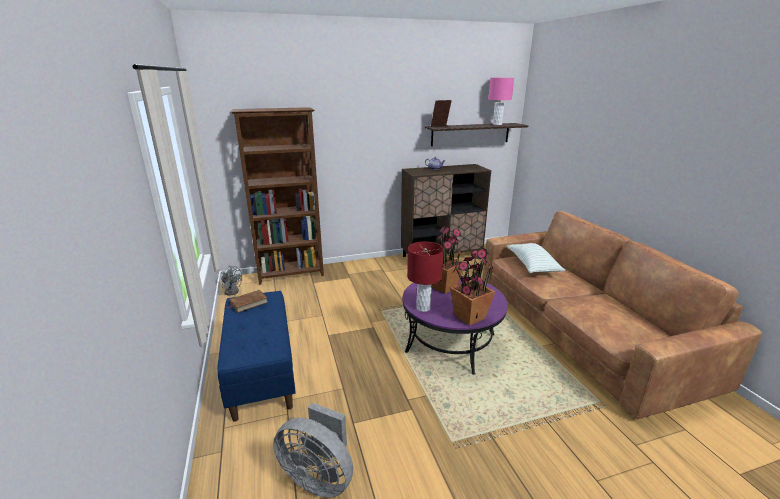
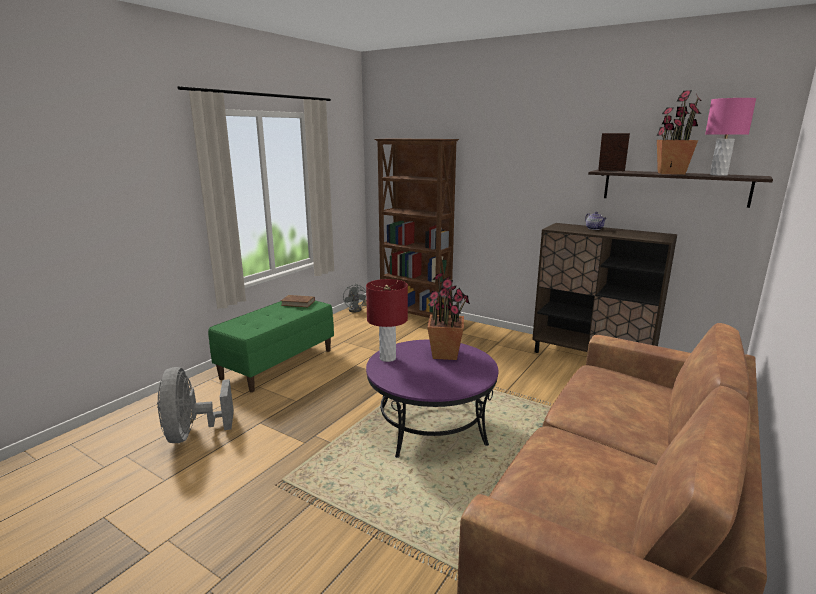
camera: 50 degrees right, 5 degrees down
blue bench [218,291,296,422] -> green bench [208,301,334,392]
potted plant [450,246,495,326] -> potted plant moved to [656,90,702,175]
pillow [507,243,565,273] -> none

